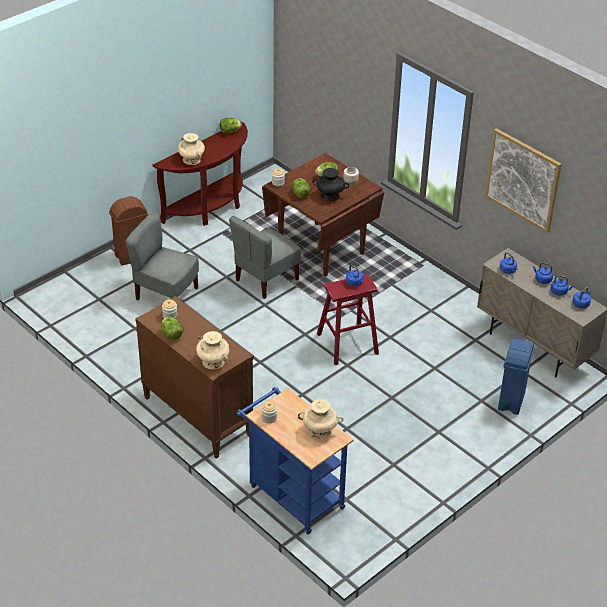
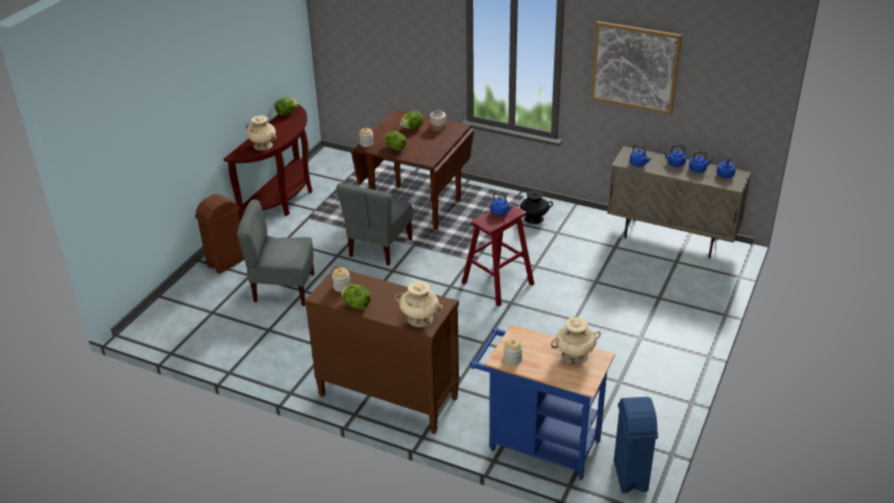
camera: 20 degrees left, 5 degrees down
black vase [312,168,349,201] -> black vase moved to [517,190,553,224]
blue trash can [498,338,535,415] -> blue trash can moved to [614,397,658,493]

